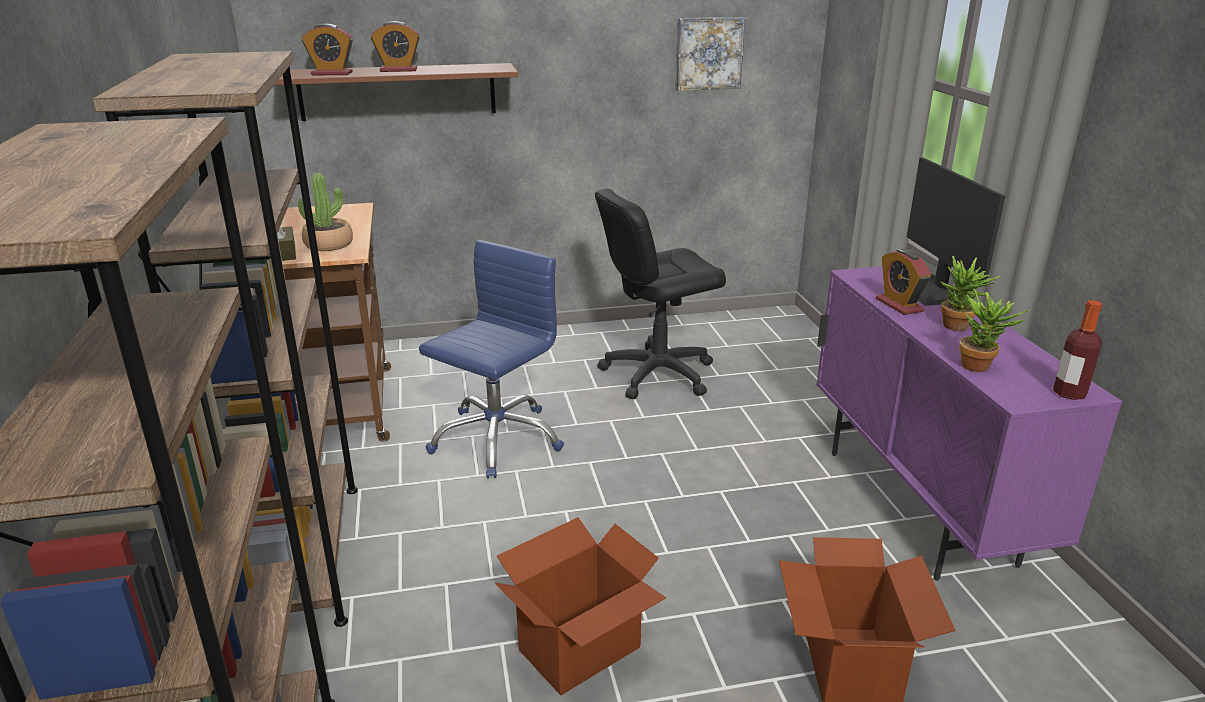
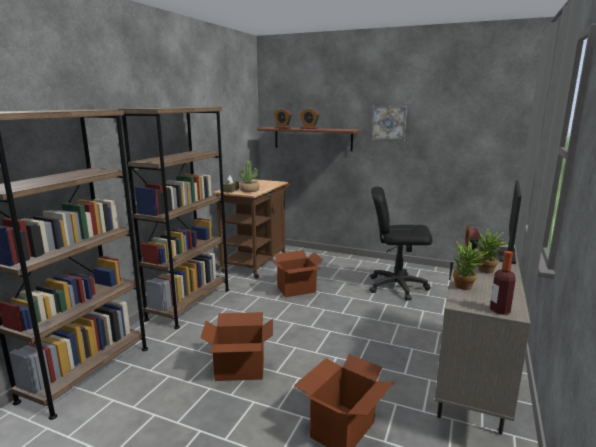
camera: 35 degrees right, 10 degrees down
blue office chair [419,240,564,478] -> cardboard box [270,250,323,298]
picture [675,17,745,91] -> picture moved to [371,106,407,141]
purple cabinet [816,266,1122,581] -> beige cabinet [435,238,531,435]

